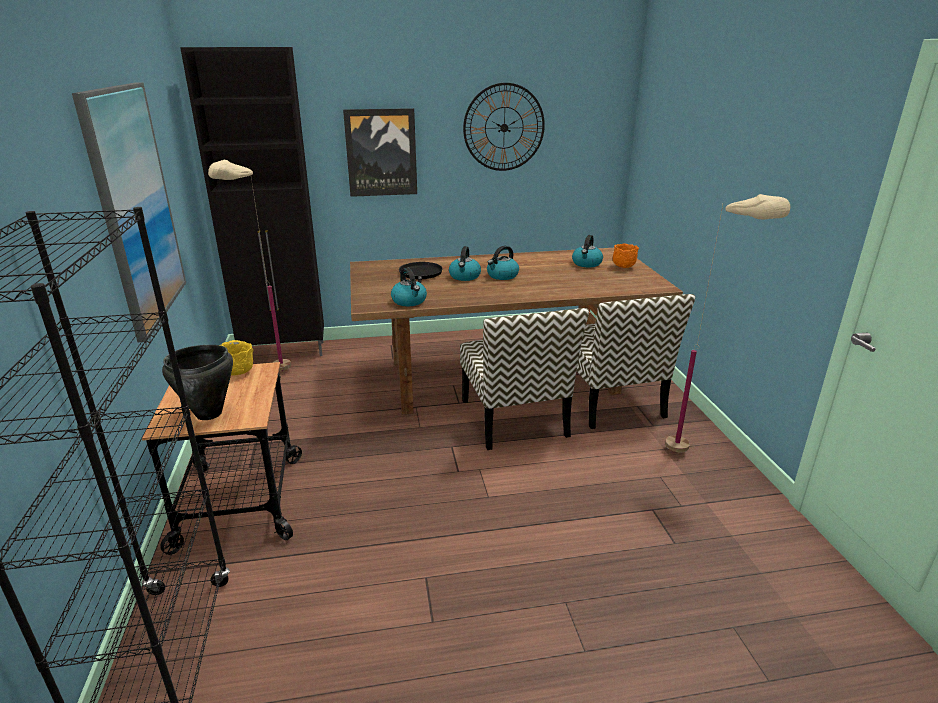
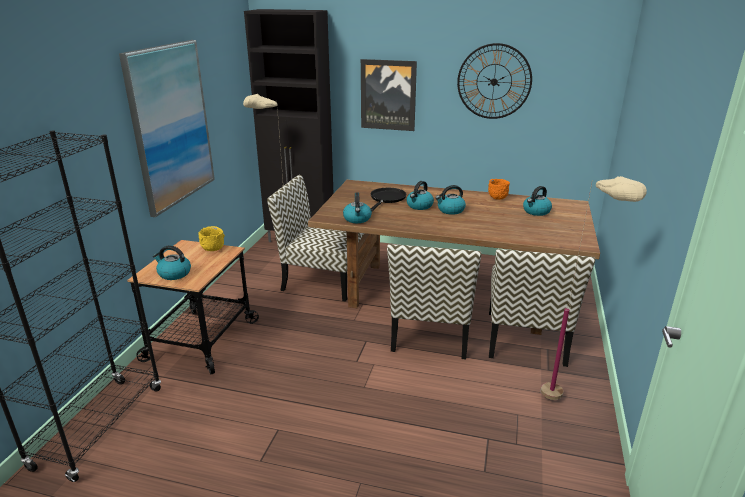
camera: 25 degrees right, 0 degrees up
black cooking pot [162,345,233,420] -> kettle [153,245,191,280]
orange bowl [613,244,639,268] -> orange bowl moved to [488,179,510,200]
none -> chair [267,175,364,301]

